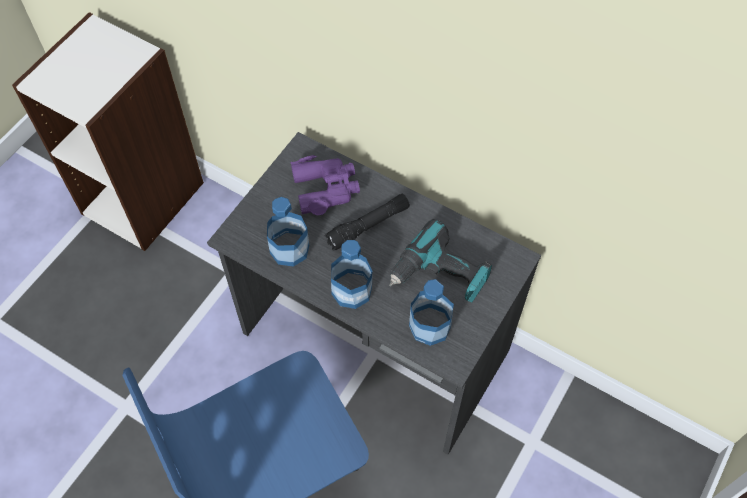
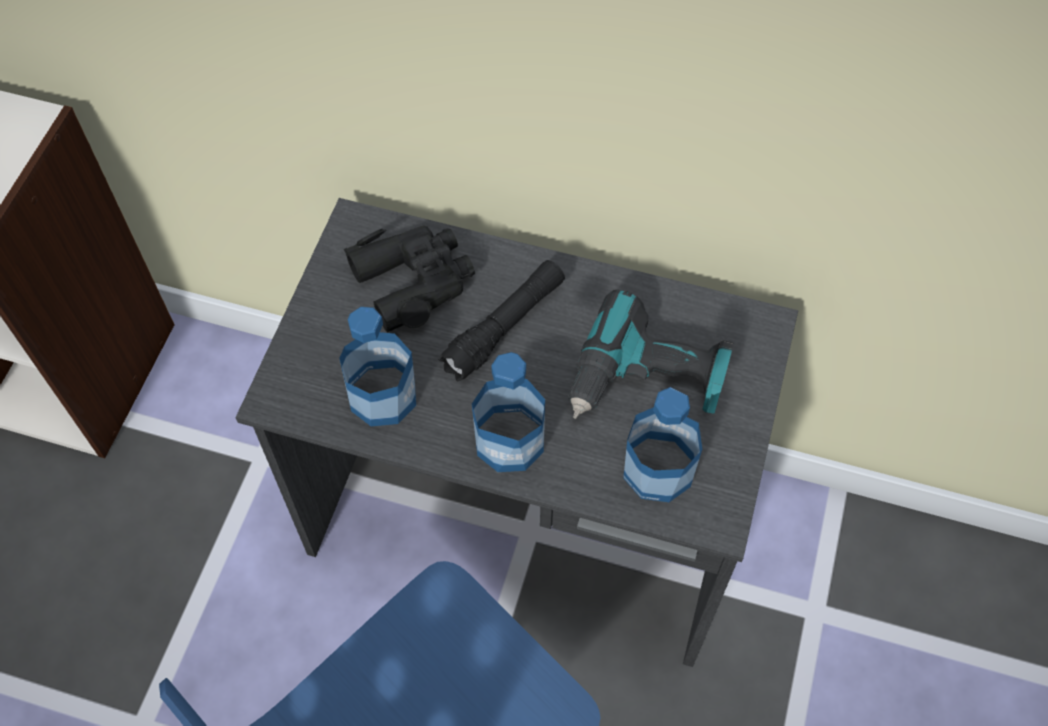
camera: 15 degrees left, 0 degrees up
purple binoculars [290,155,360,215] -> black binoculars [344,225,475,332]

